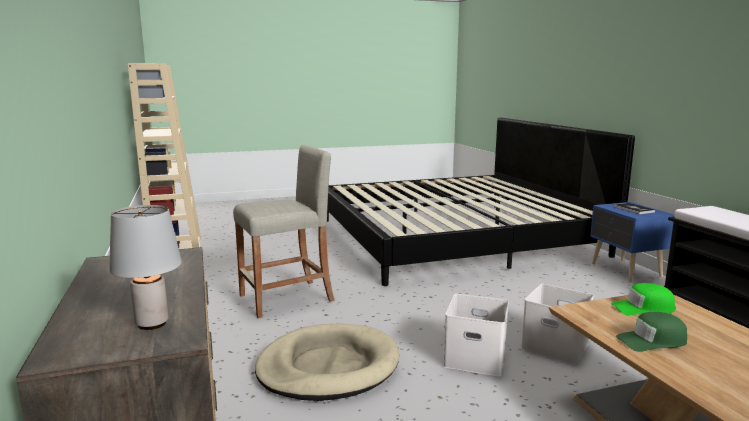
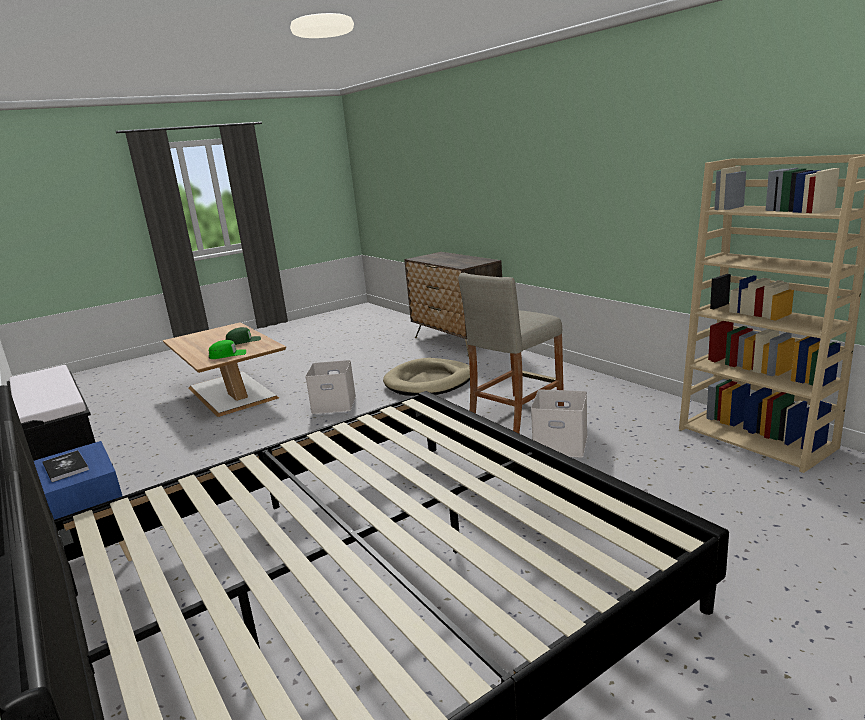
camera: 165 degrees right, 5 degrees up
grey table lamp [109,205,182,330] -> none
white storage box [521,284,594,365] -> white storage box moved to [531,389,588,458]

